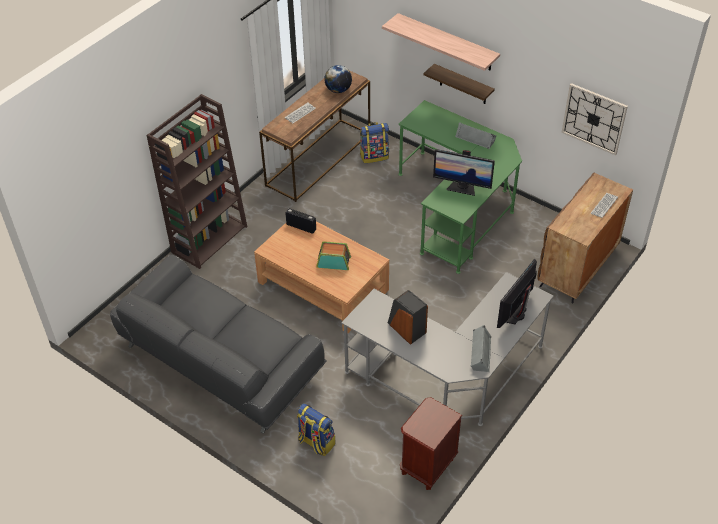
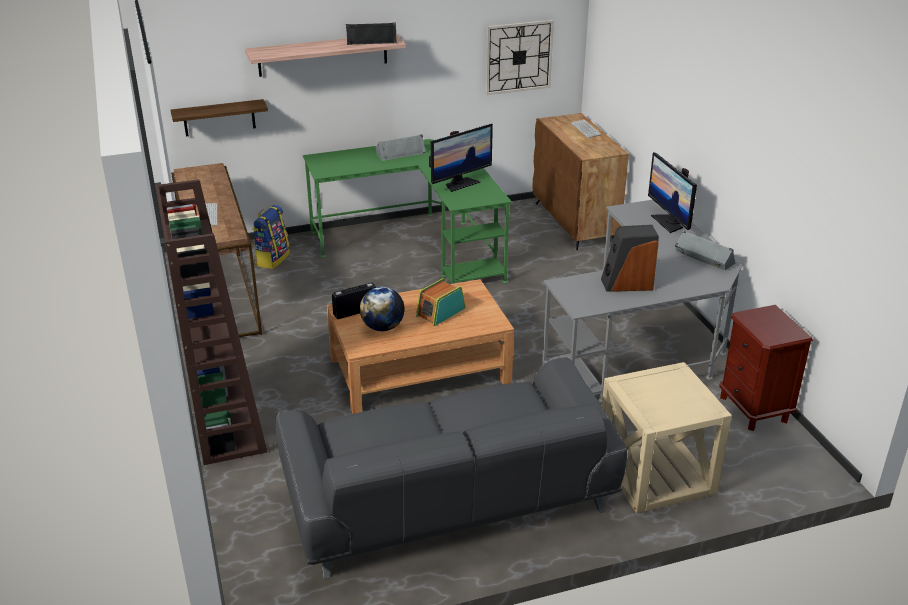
camera: 55 degrees left, 15 degrees down
backpack [297,403,335,456] -> beige side table [602,362,732,513]
globe [324,65,352,93] -> globe moved to [360,287,405,331]
shelf [423,64,495,104] -> shelf moved to [170,99,268,137]
none -> black speaker [346,23,397,45]

